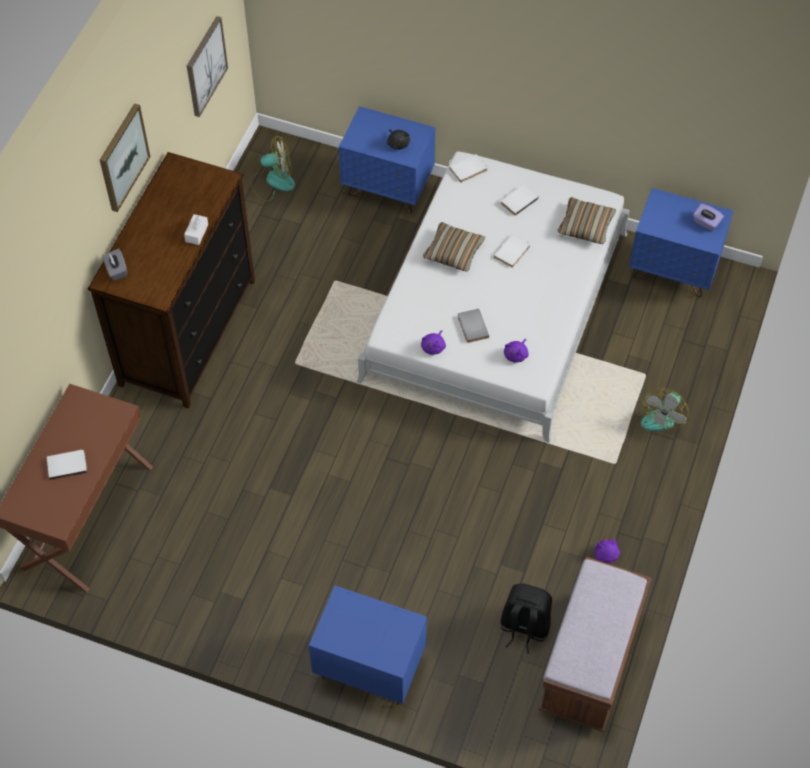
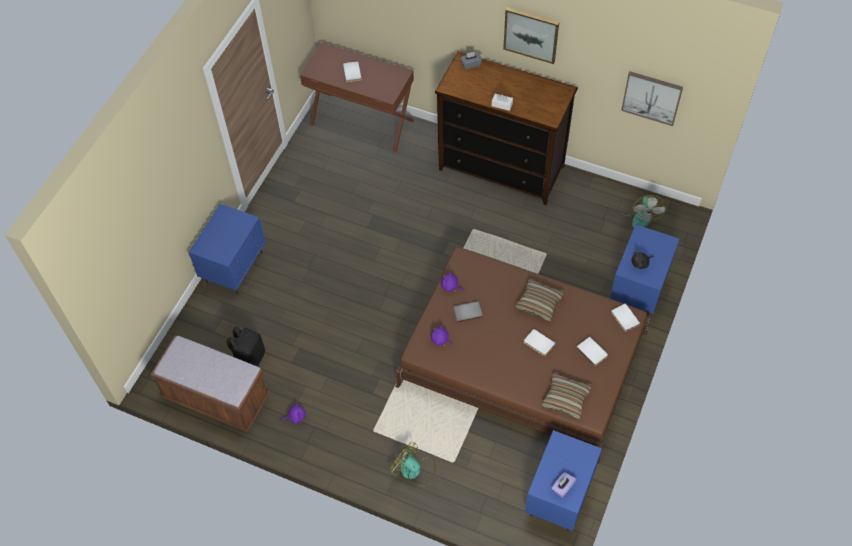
camera: 95 degrees right, 0 degrees up
white bed [357,151,630,443] -> brown bed [395,247,650,464]

